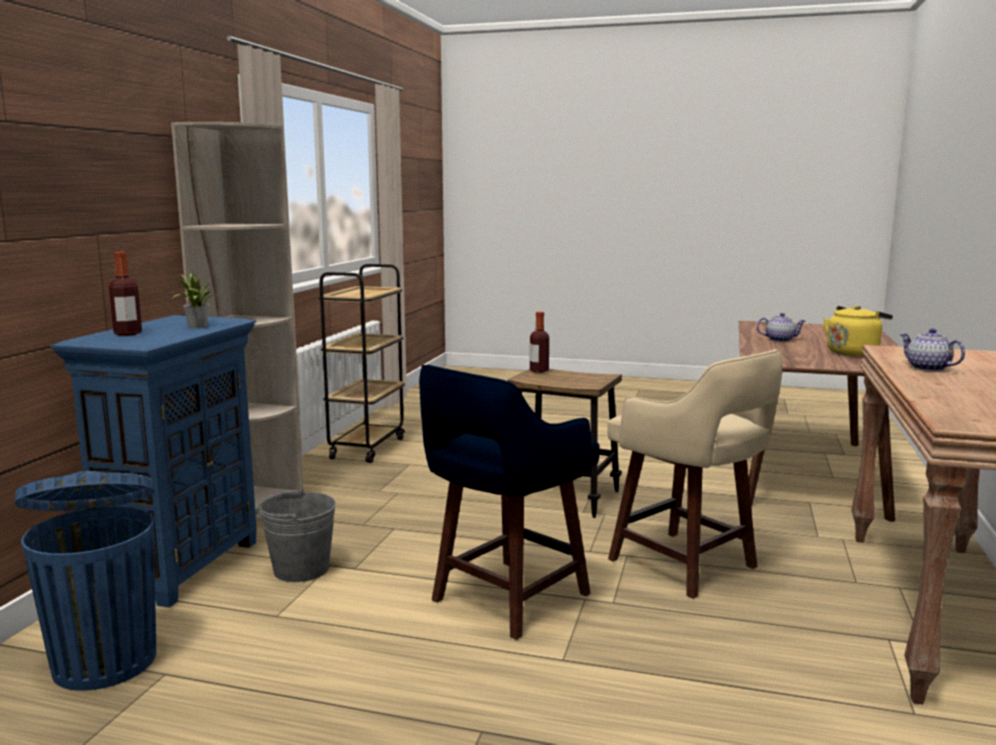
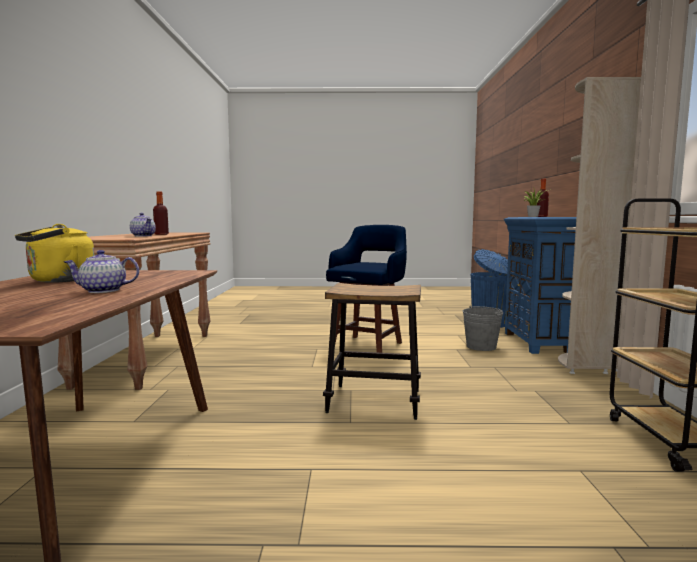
camera: 165 degrees right, 5 degrees down
bottle [530,312,549,373] -> bottle moved to [153,192,169,235]
beige stool [607,349,782,599] -> none

